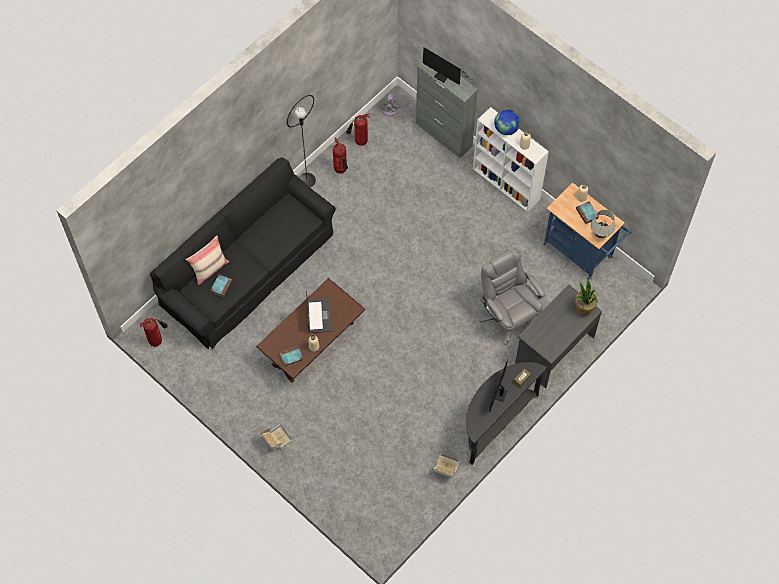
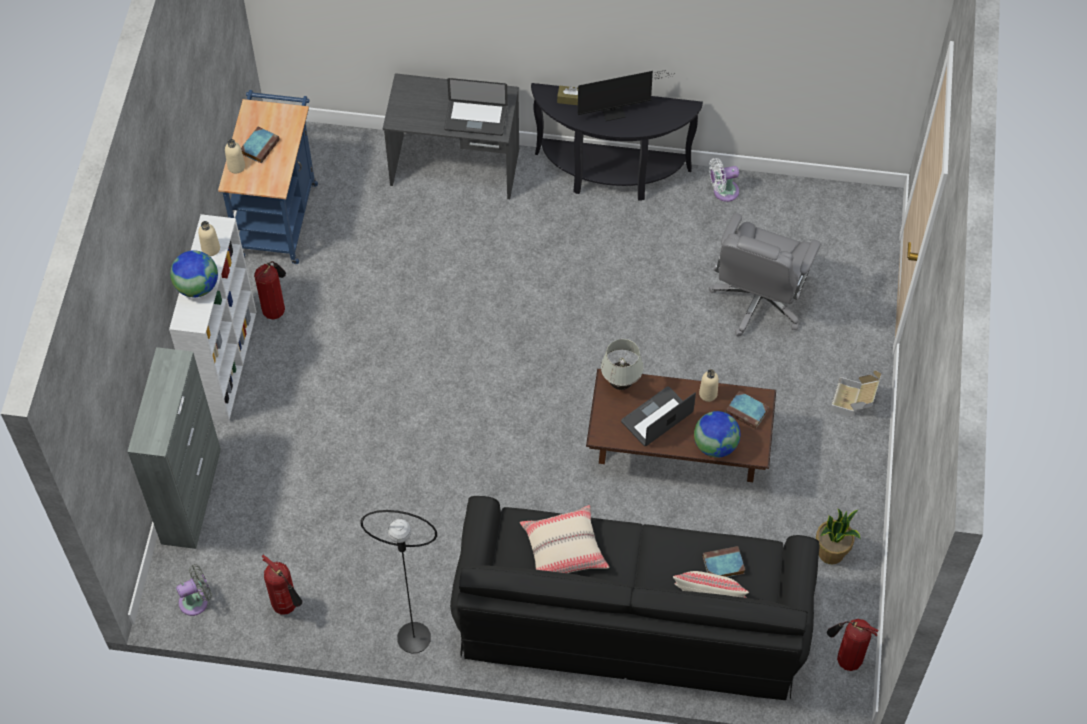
camera: 125 degrees left, 5 degrees down
fire extinguisher [333,137,348,174] -> fire extinguisher moved to [254,261,286,319]
monitor [422,47,470,85] -> none
cardboard box [431,453,460,478] -> white fan [709,158,739,202]
grey office chair [479,248,545,345] -> grey office chair moved to [709,213,821,337]
potted plant [575,279,598,316] -> potted plant moved to [816,508,860,564]
white table lamp [591,210,615,238] -> white table lamp moved to [601,339,643,390]
none -> laptop [444,78,508,136]
none -> beige pillow [520,505,609,573]
none -> globe [694,411,740,458]

